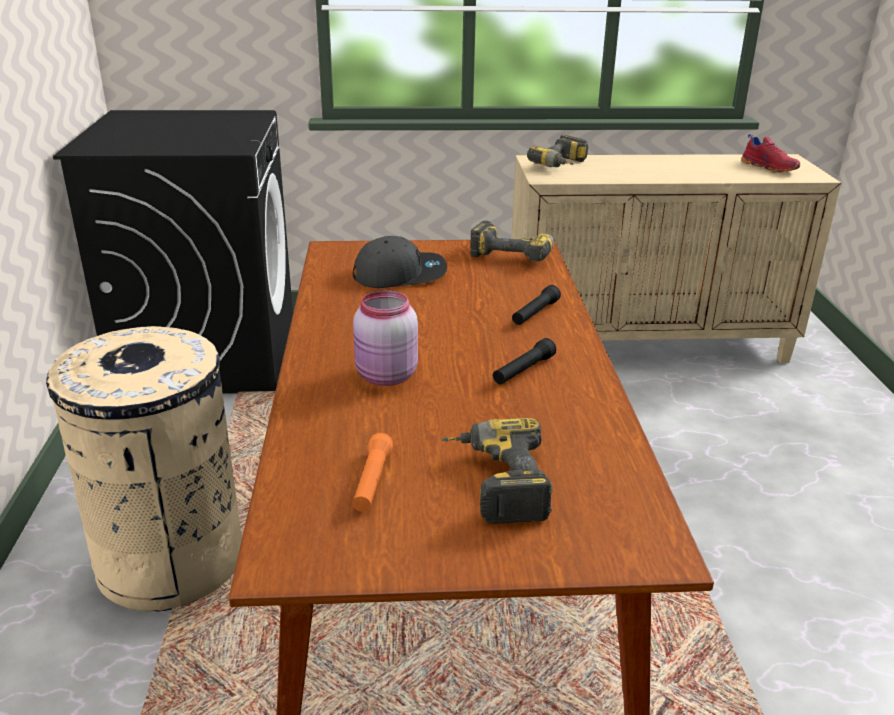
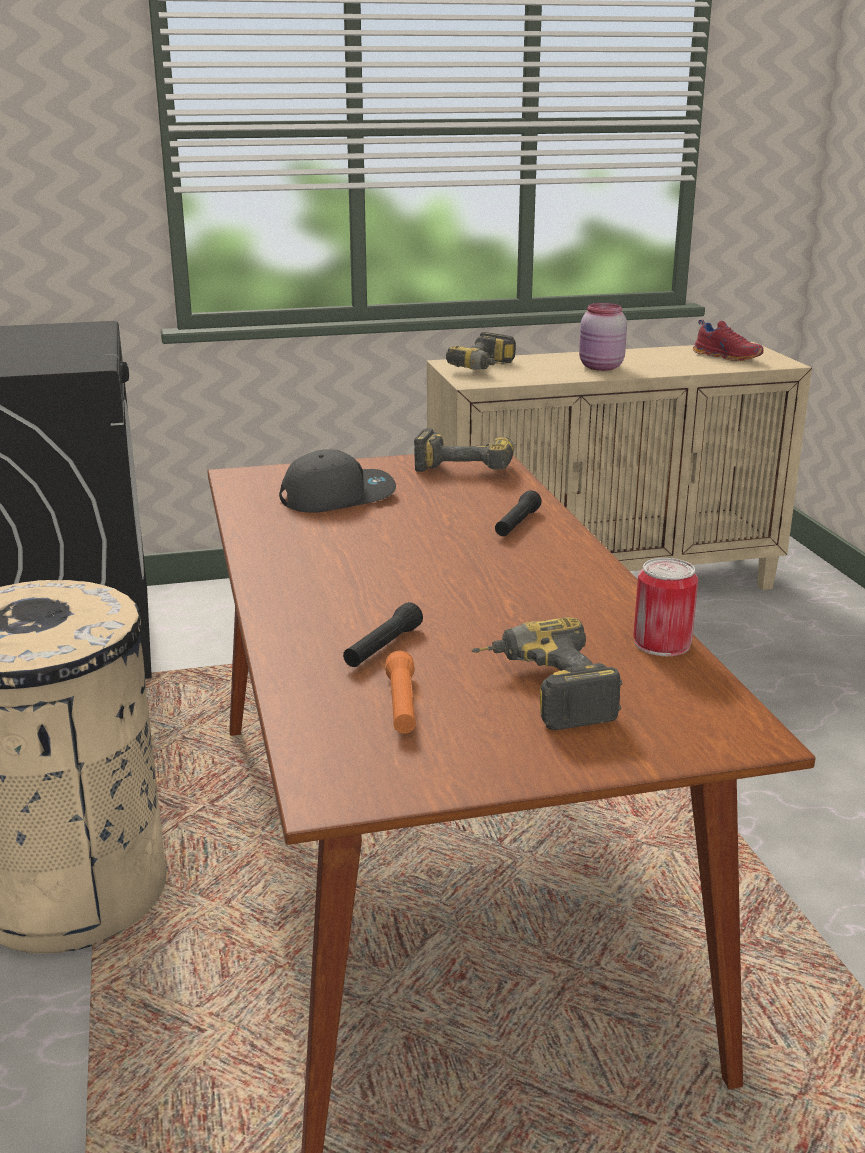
camera: 10 degrees left, 5 degrees down
pink jar [353,290,418,386] -> pink jar moved to [579,303,627,371]
black flashlight [493,338,556,384] -> black flashlight moved to [343,602,423,667]
none -> can [633,558,698,656]

